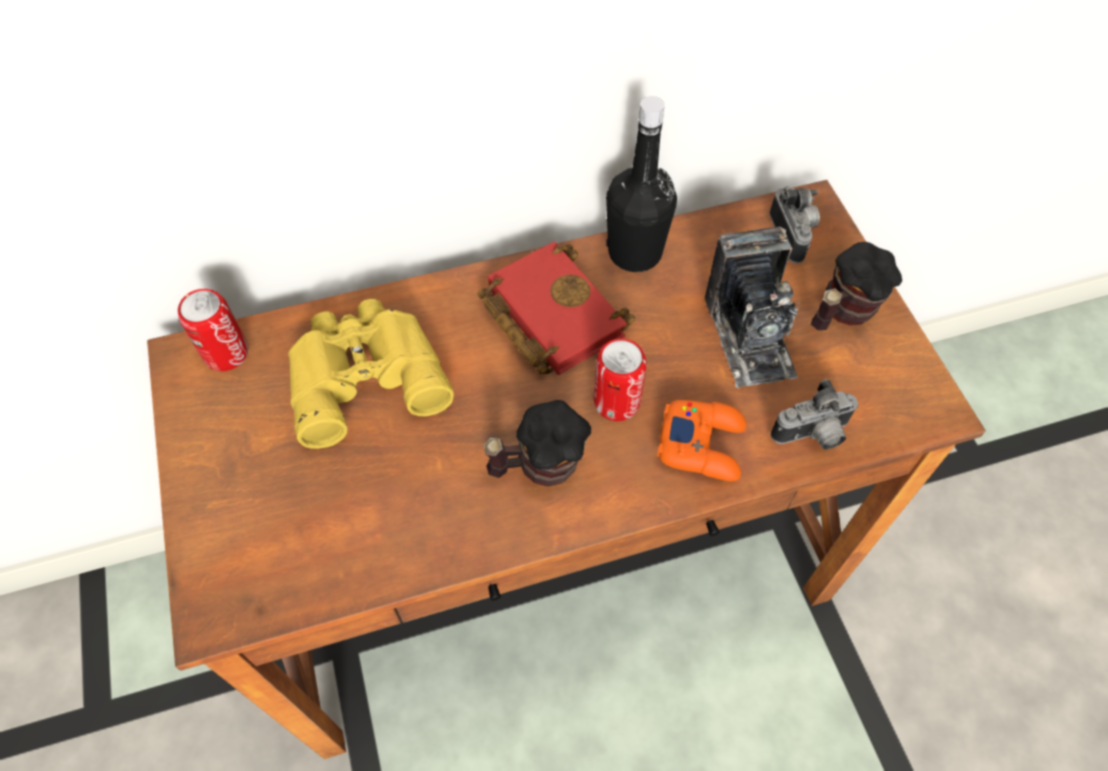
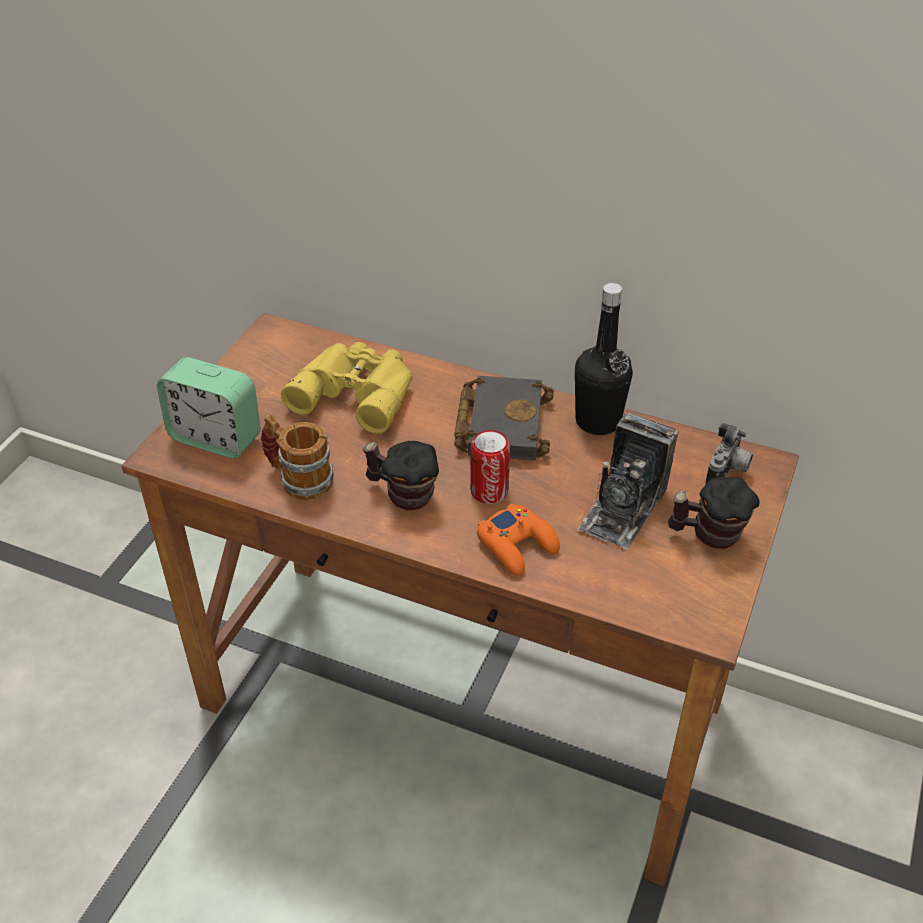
camera: 40 degrees right, 15 degrees down
can [177,289,248,371] -> none
red book [477,241,635,375] -> black book [454,376,554,460]
camera [771,379,859,449] -> none
none -> alarm clock [157,357,261,459]
none -> mug [261,413,334,500]

